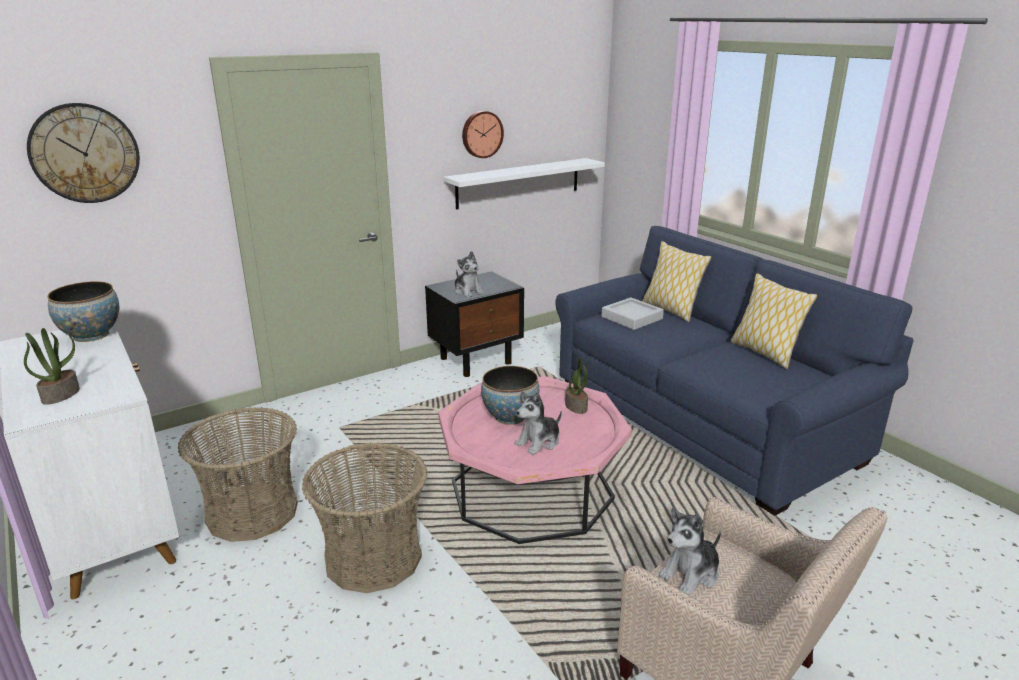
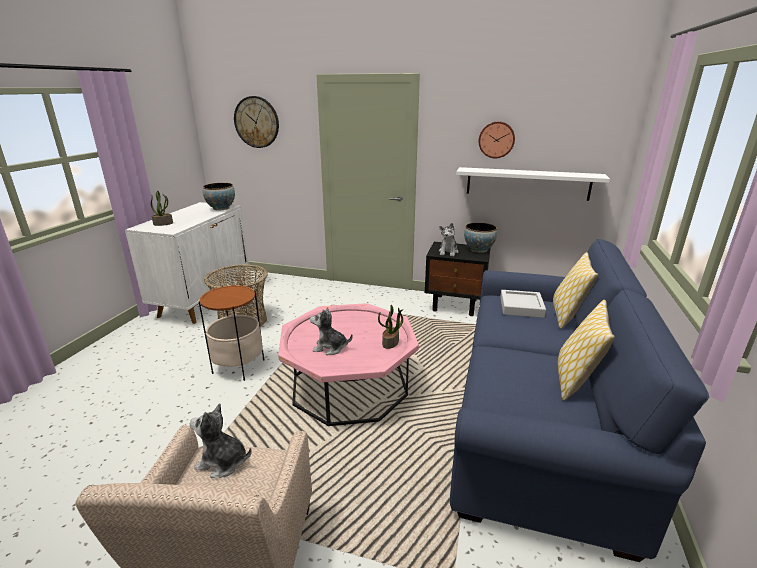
camera: 50 degrees right, 0 degrees up
basket [302,442,428,593] -> side table [199,285,265,381]
bowl [481,366,539,425] -> bowl moved to [464,223,497,253]

